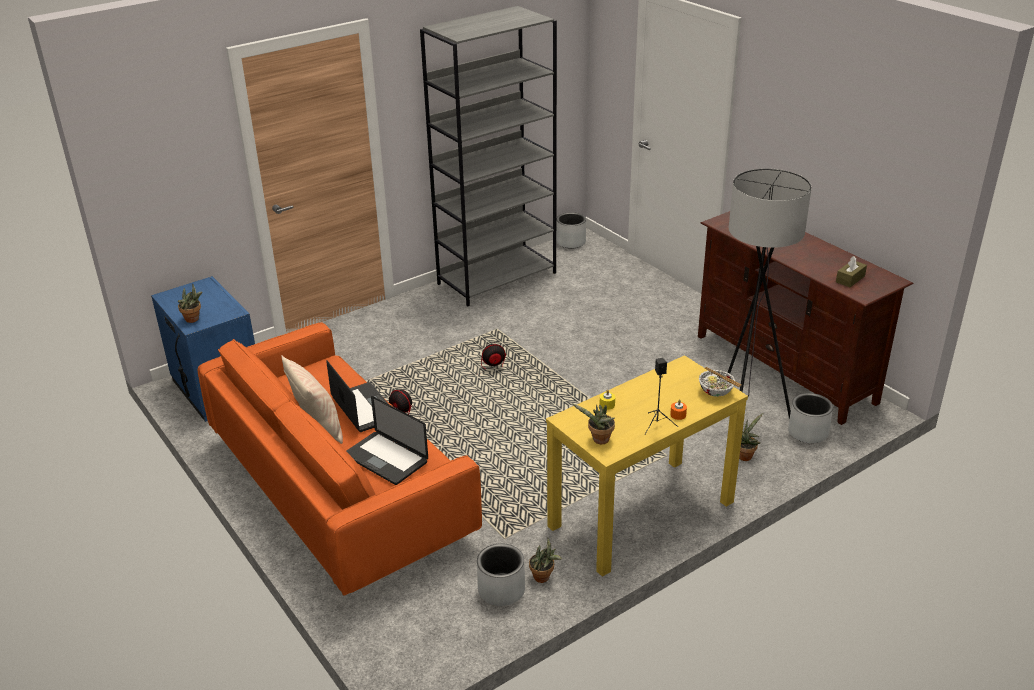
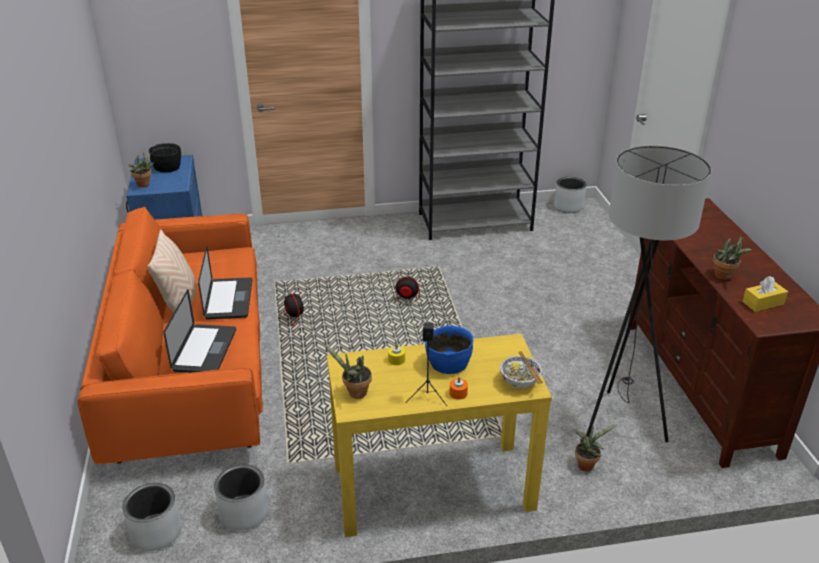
camera: 25 degrees right, 0 degrees up
laptop [347,396,428,485] -> laptop turned 150 degrees counterclockwise [163,289,236,373]
potted plant [529,538,563,583] -> potted plant moved to [713,236,752,280]
grey planter [788,393,833,443] -> grey planter moved to [122,483,182,551]
brown tissue box [836,256,867,287] -> yellow tissue box [742,276,788,312]
none -> black bowl [149,143,181,173]
none -> blue bowl [425,326,473,374]

